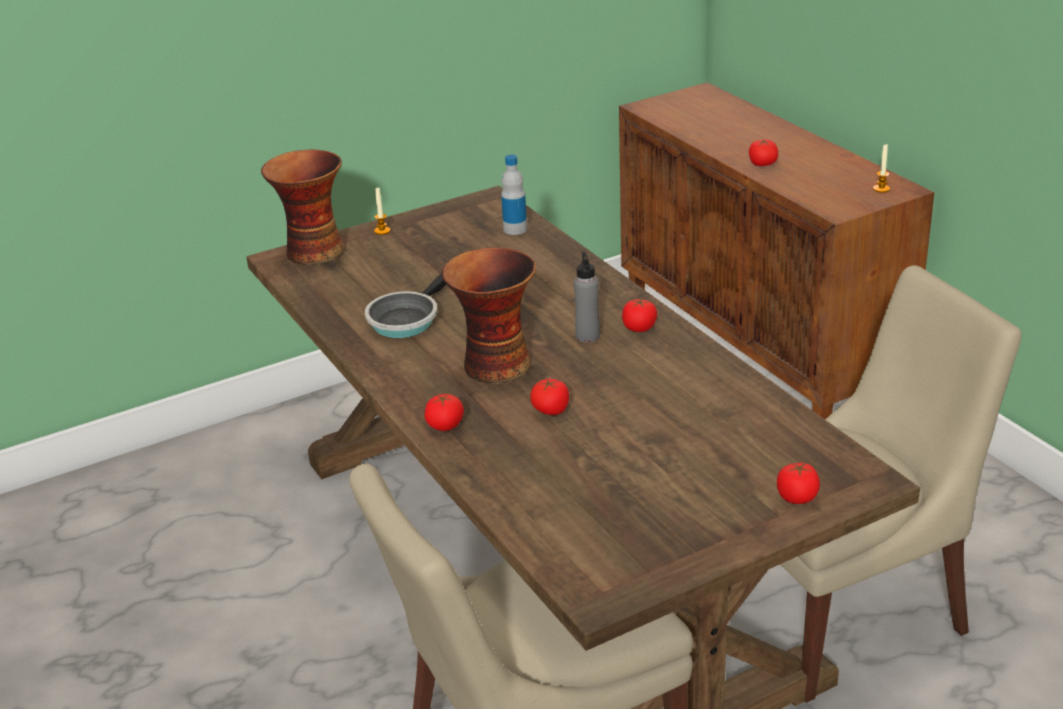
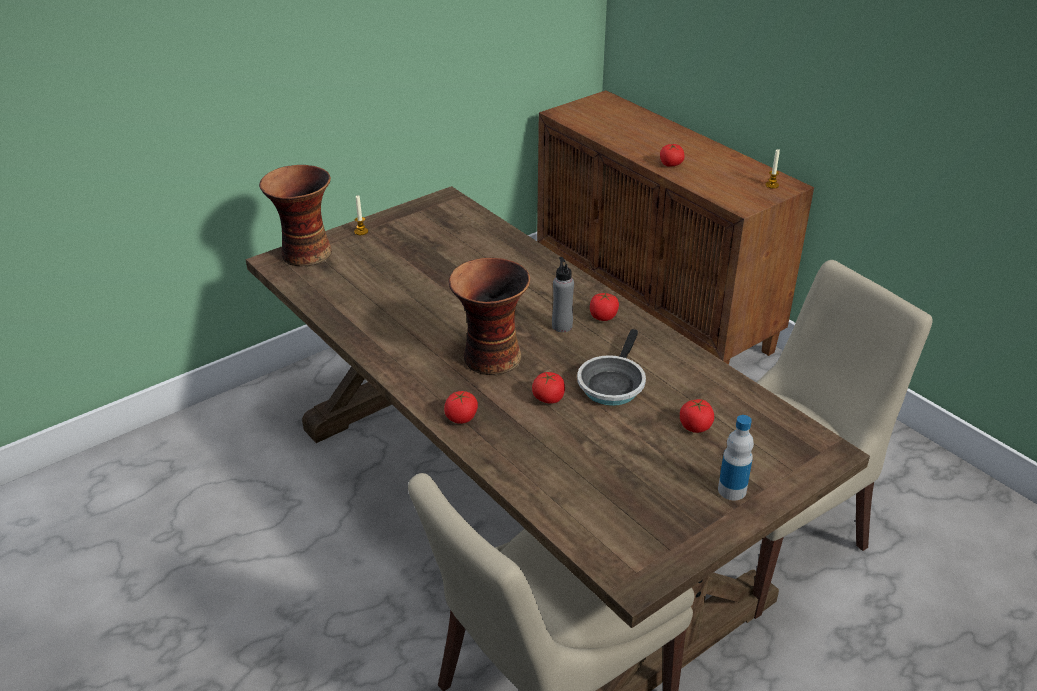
camera: 10 degrees left, 5 degrees up
frying pan [365,273,446,338] -> frying pan moved to [577,329,646,406]
bottle [501,155,527,235] -> bottle moved to [718,415,754,501]
tomato [777,463,820,504] -> tomato moved to [680,399,714,433]

